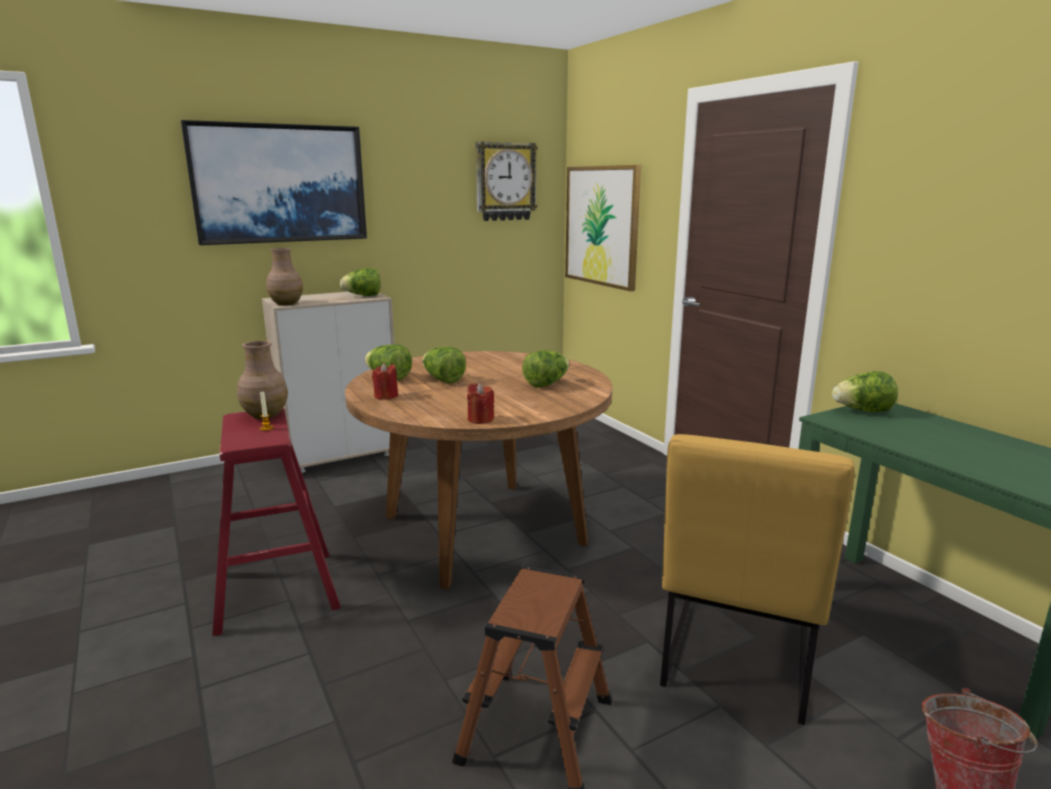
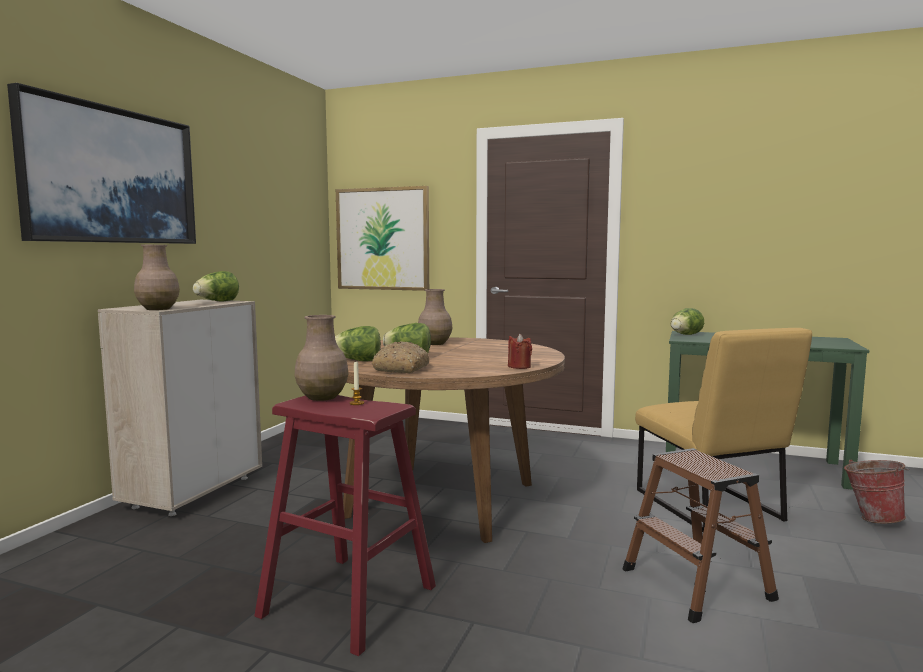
camera: 40 degrees left, 10 degrees down
red candle [372,363,398,400] -> bread [372,341,429,373]
wall clock [476,141,538,221] -> none
lettuce [522,350,569,388] -> none
none -> brown vase [418,289,452,345]

